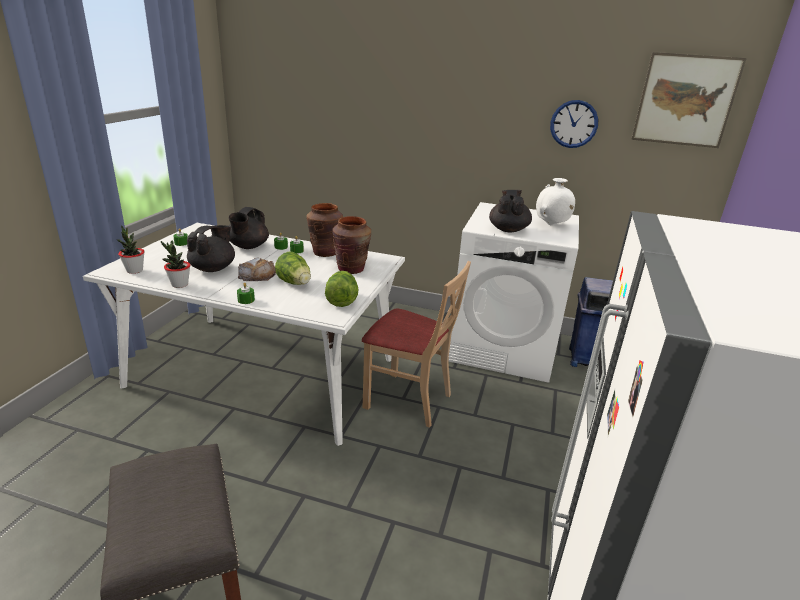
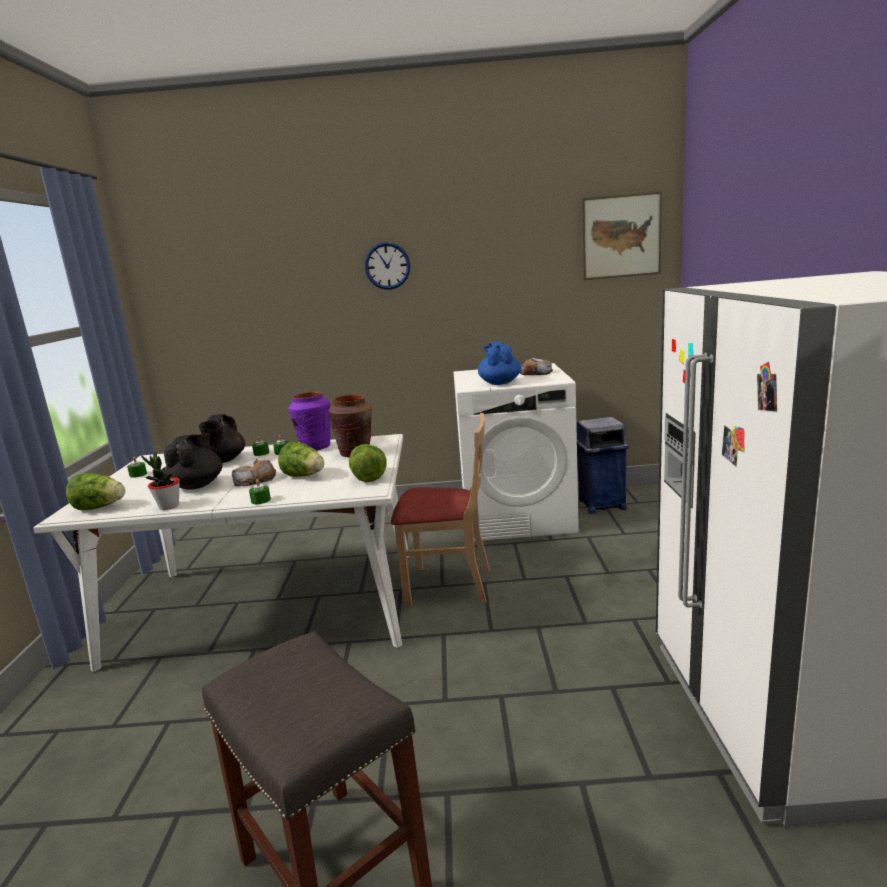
camera: 15 degrees left, 10 degrees down
potted plant [117,225,145,274] -> lettuce [66,473,125,511]
brown vase [306,203,343,257] -> purple vase [288,392,331,451]
black teapot [489,190,532,232] -> blue teapot [478,341,522,385]
white vase [536,178,575,225] -> bread [520,358,553,375]
wall clock [550,100,598,148] -> wall clock moved to [365,242,410,290]

